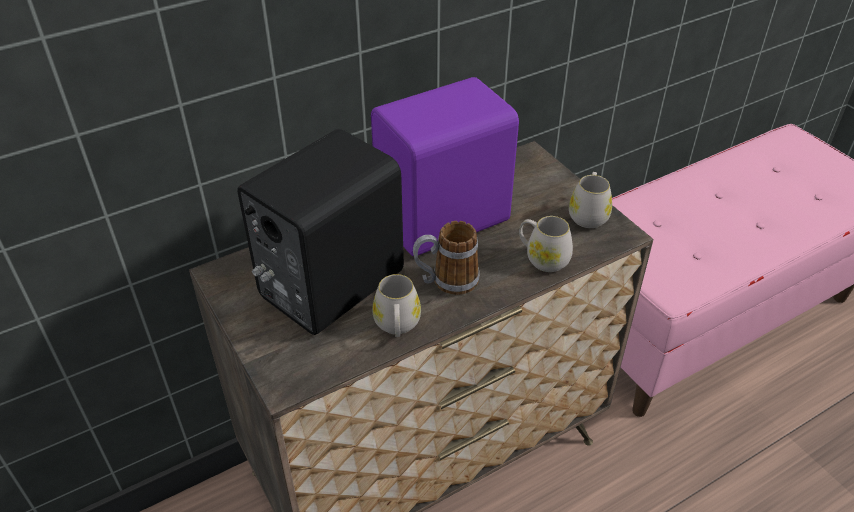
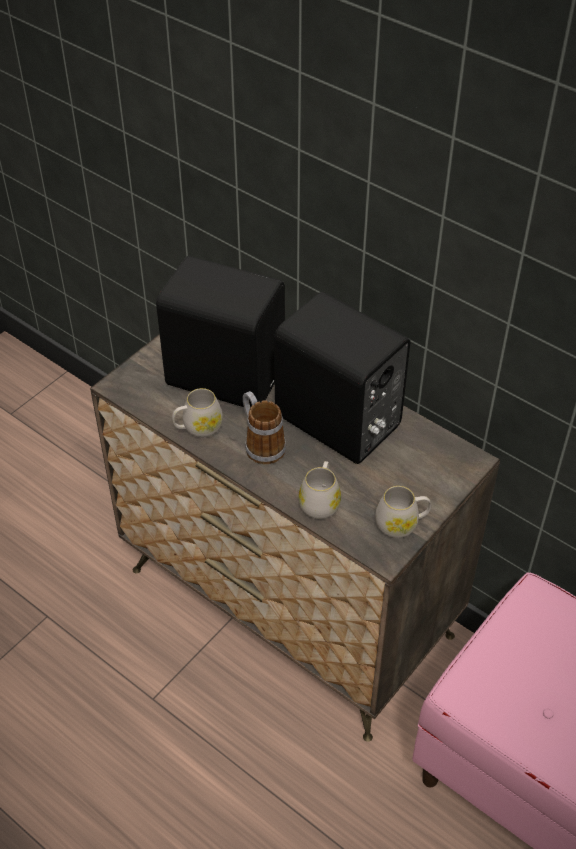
camera: 70 degrees right, 5 degrees up
purple speaker [371,77,519,256] -> black speaker [274,292,410,464]

